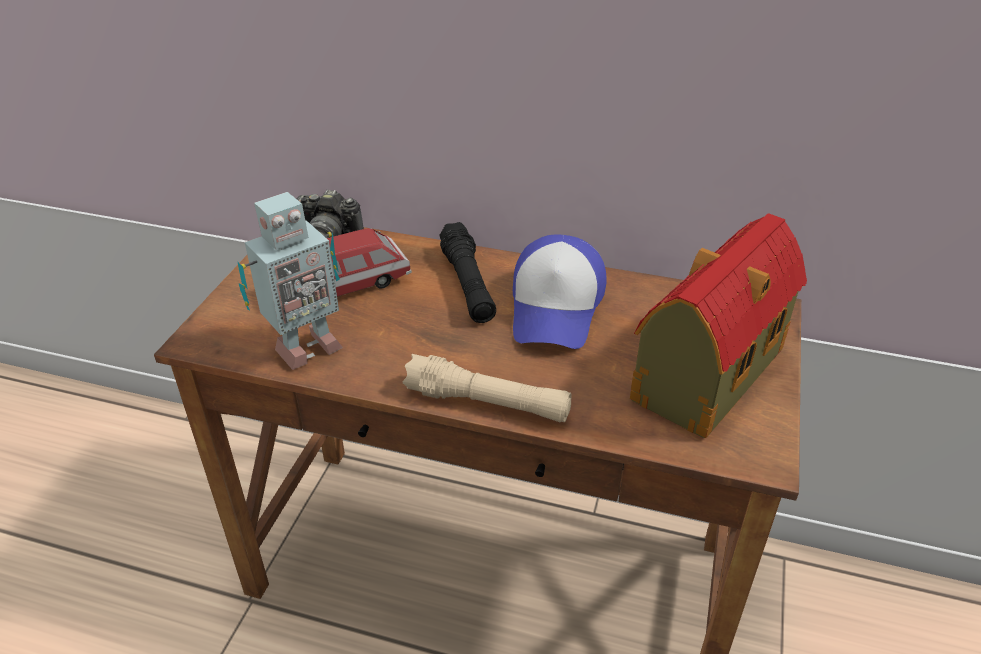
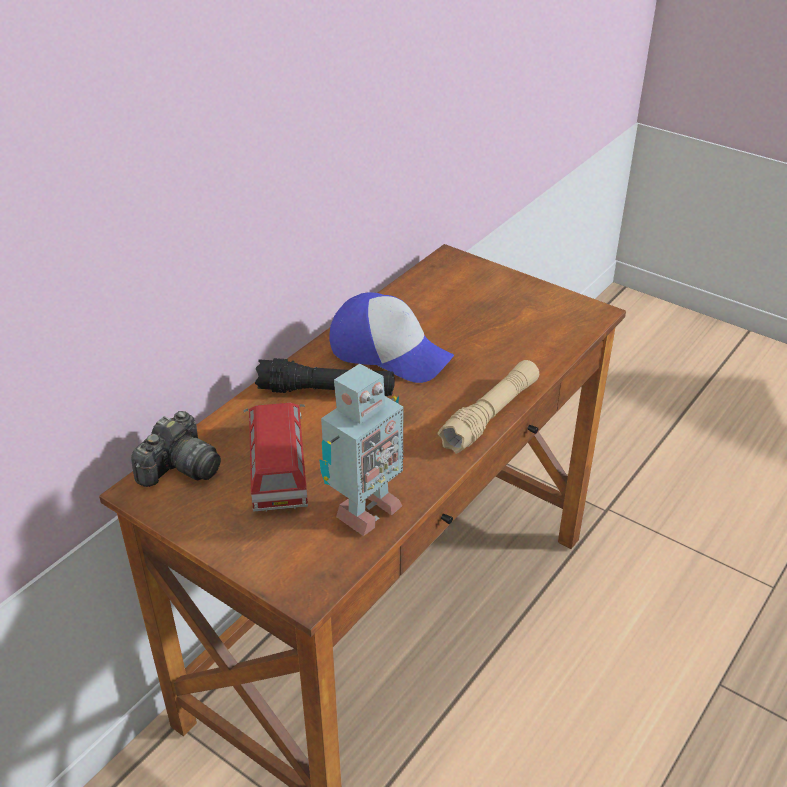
camera: 70 degrees left, 0 degrees up
toy robot [237,192,343,370] -> toy robot turned 60 degrees clockwise [319,364,404,536]
toy house [630,213,807,438] -> none

